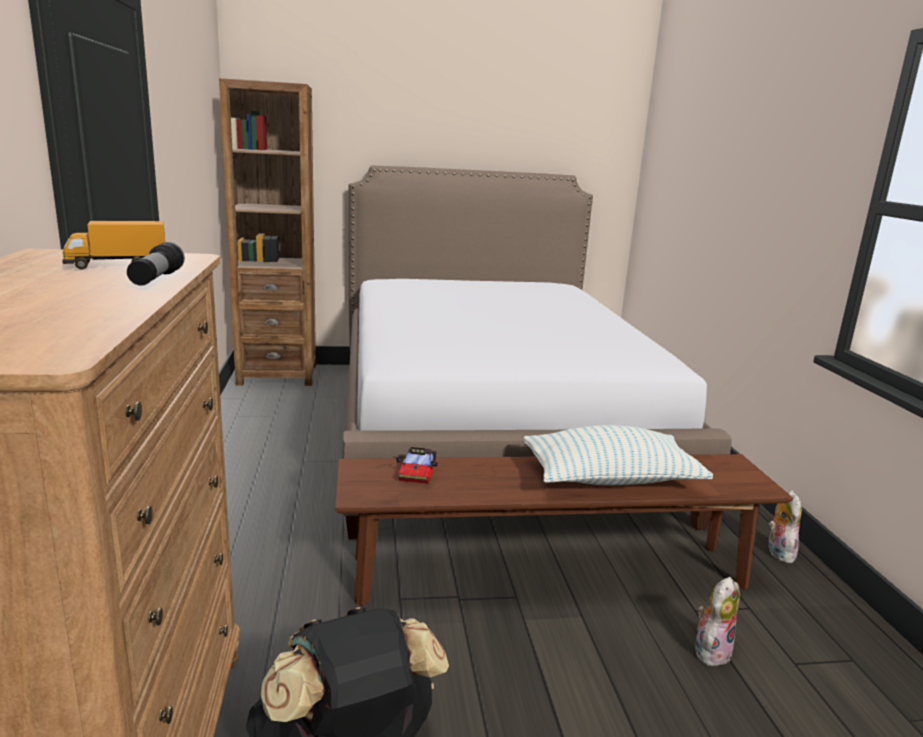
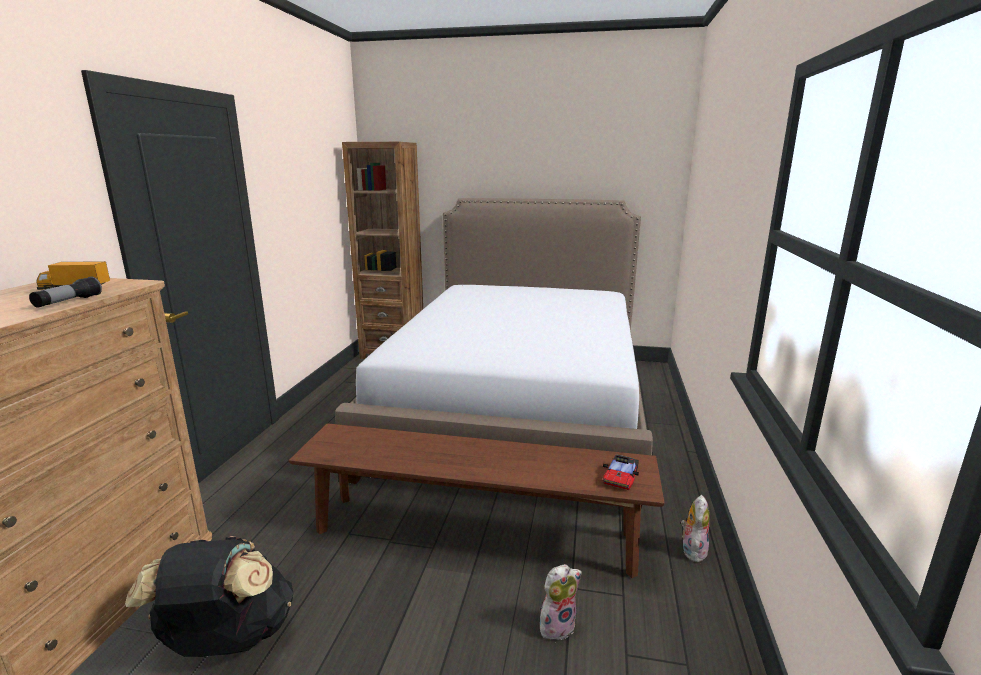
camera: 20 degrees right, 0 degrees up
toy car [397,447,437,484] -> toy car moved to [603,455,639,490]
pillow [524,425,713,485] -> none

